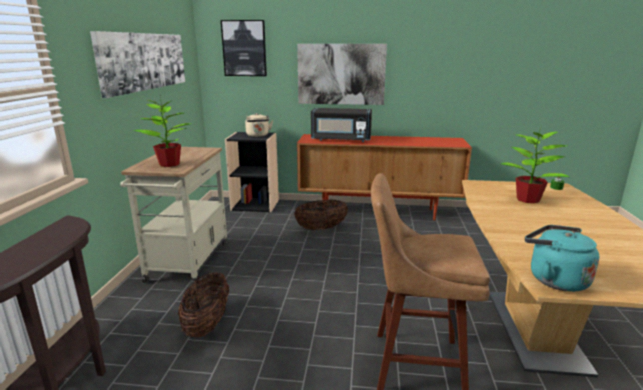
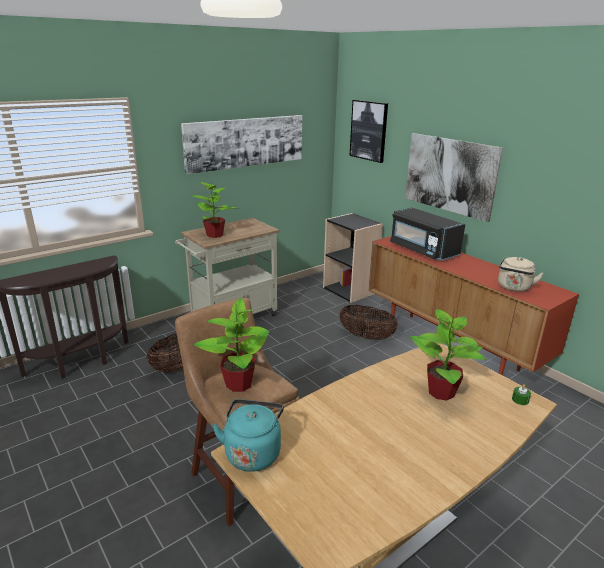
camera: 45 degrees right, 5 degrees up
beige kettle [245,113,273,137] -> beige kettle moved to [498,257,544,292]
none -> potted plant [194,298,270,392]

